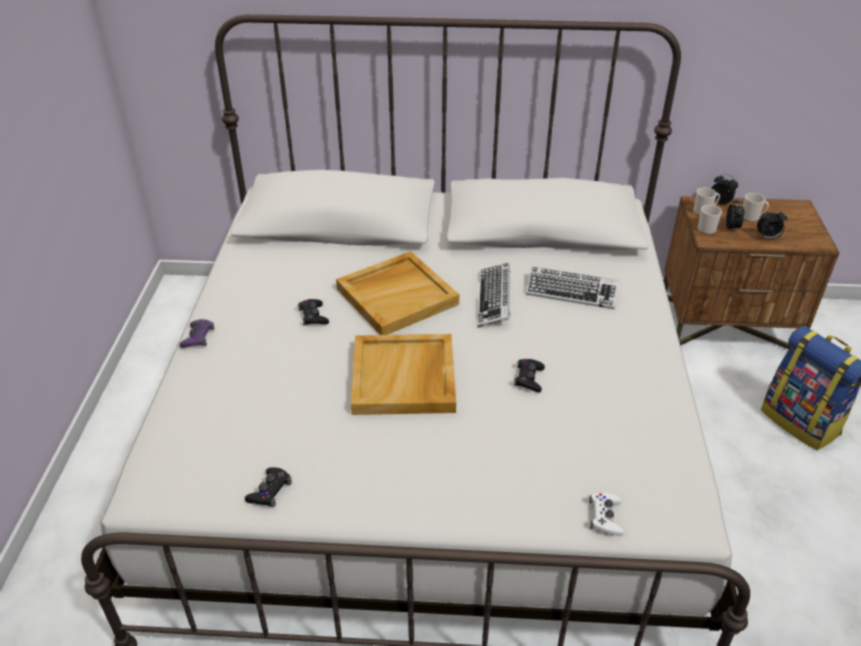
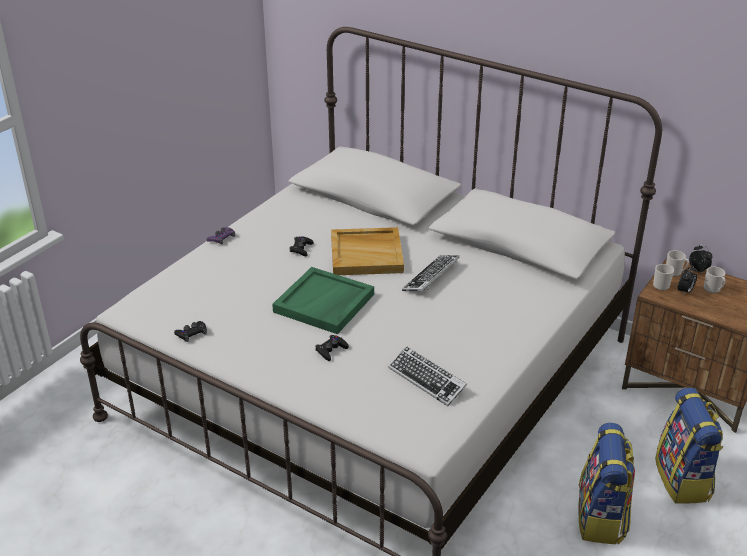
camera: 30 degrees right, 5 degrees down
beige tray [351,334,456,415] -> green tray [272,267,374,334]
black game controller [514,359,545,393] -> black game controller moved to [315,335,349,361]
keyboard [526,267,619,309] -> keyboard moved to [388,346,467,406]
white game controller [589,492,624,536] -> none
alarm clock [757,209,787,239] -> none
none -> backpack [578,423,635,545]

